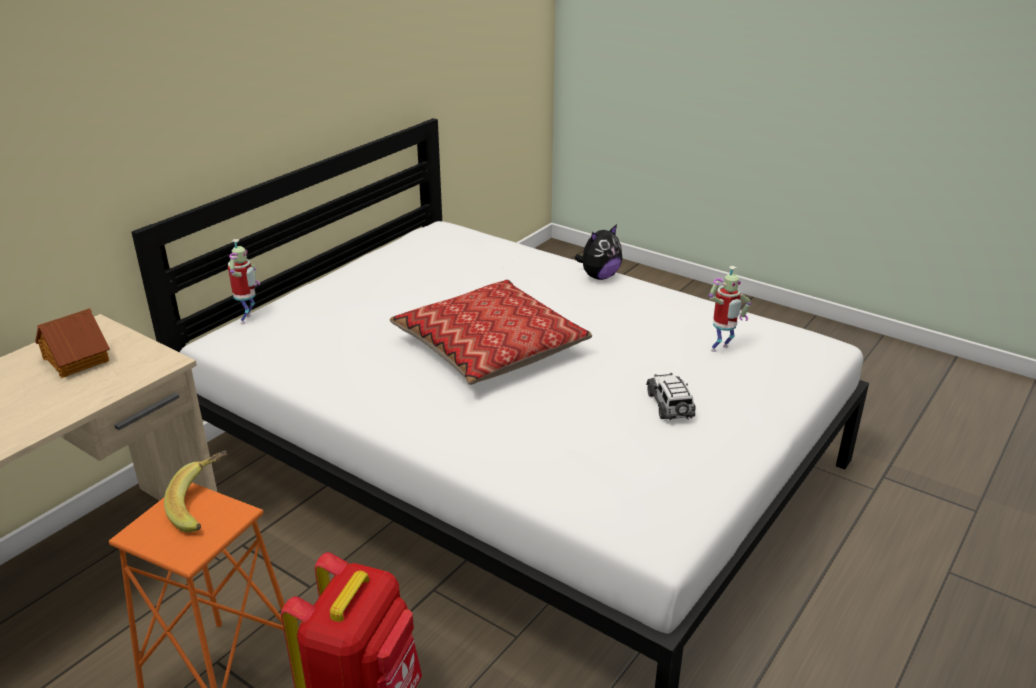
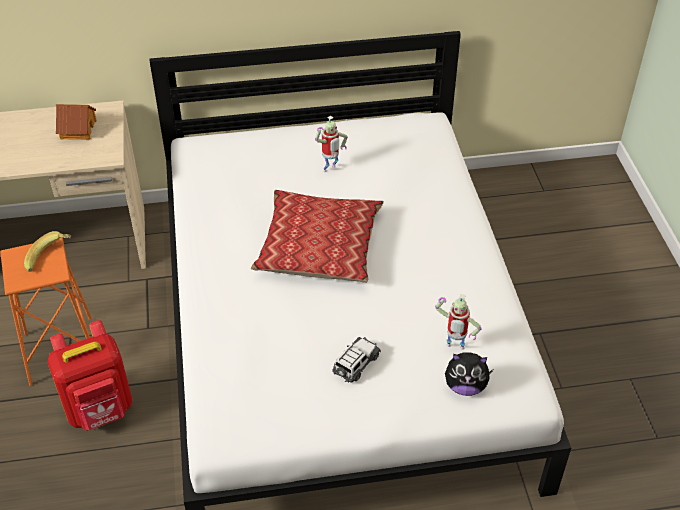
camera: 45 degrees right, 15 degrees up
toy robot [228,239,260,325] -> toy robot moved to [315,116,348,172]
plush toy [575,224,622,280] -> plush toy moved to [445,352,493,396]

